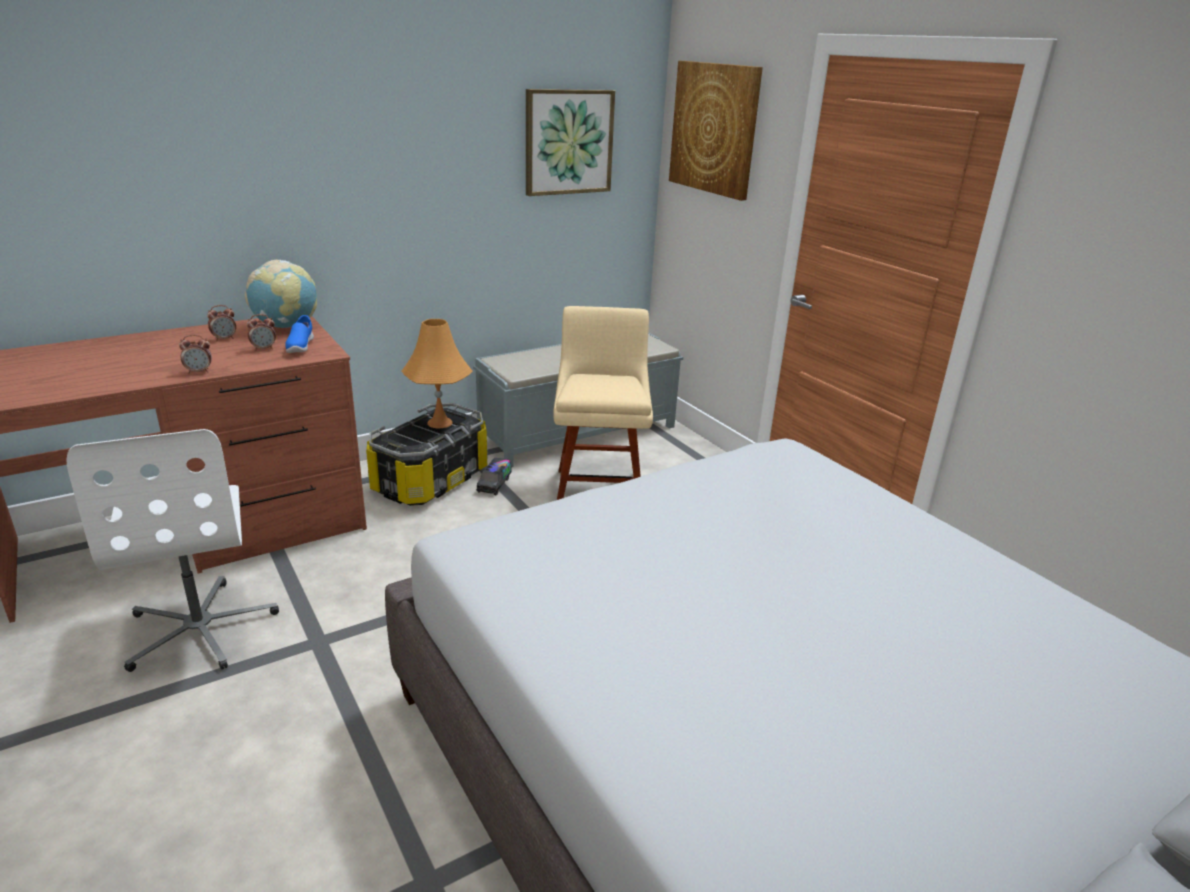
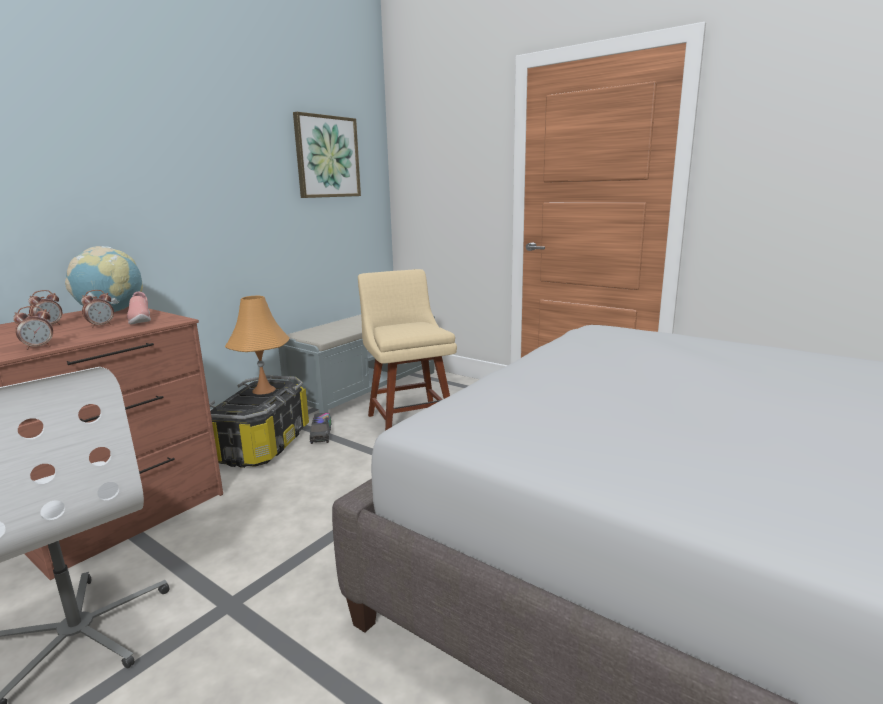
camera: 20 degrees left, 10 degrees down
blue shoe [285,315,314,353] -> pink shoe [127,292,151,324]
picture [669,61,763,201] -> none

